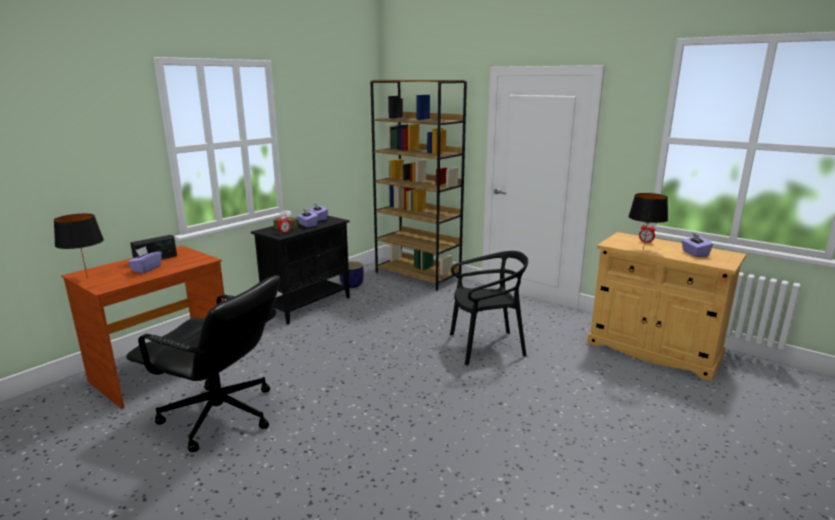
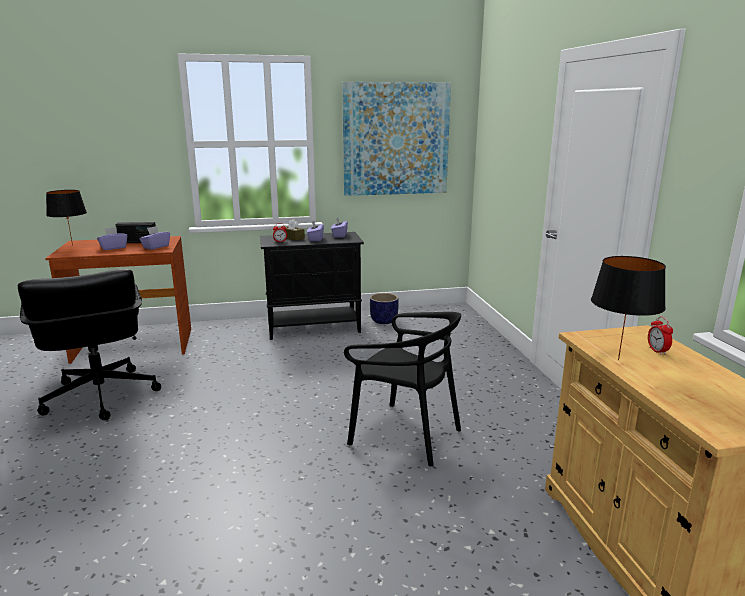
camera: 40 degrees right, 0 degrees up
brown bookcase [370,80,467,291] -> none
purple tissue box [681,232,713,257] -> purple tissue box moved to [139,226,170,250]
none -> picture [342,82,451,196]

